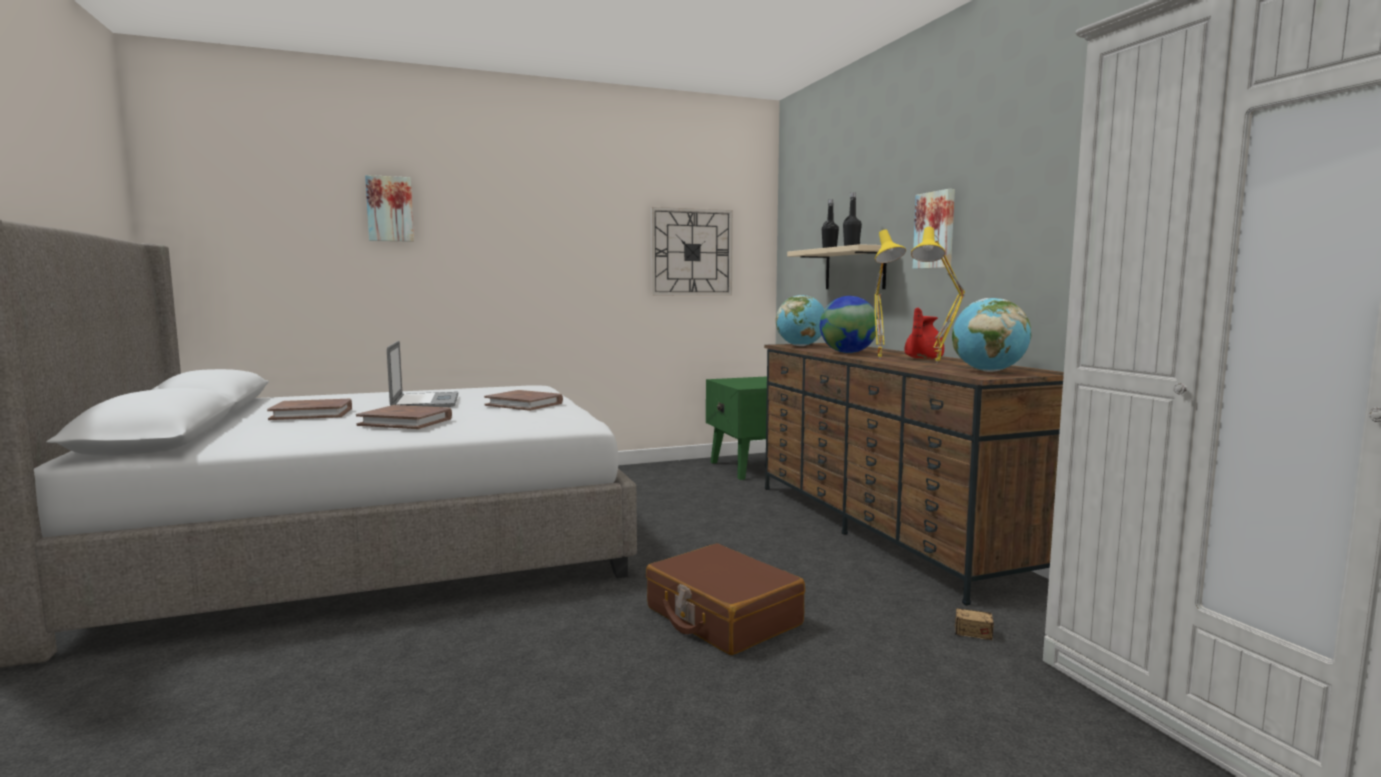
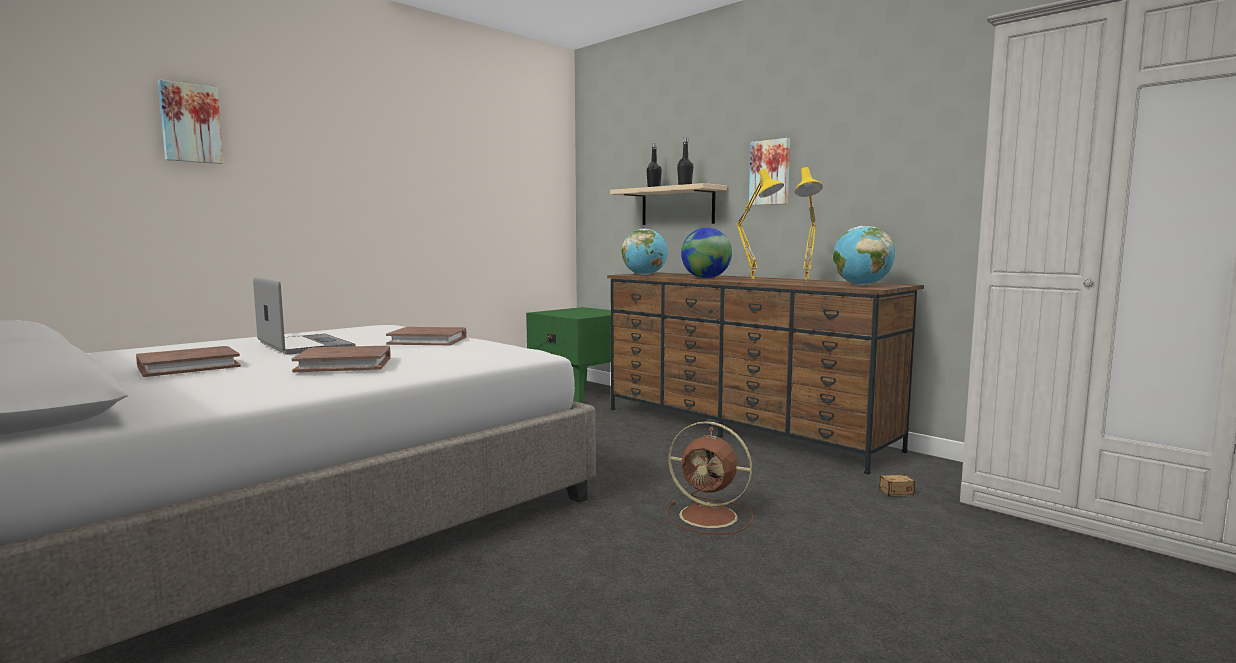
camera: 25 degrees left, 0 degrees up
brown suitcase [646,543,805,655] -> brown fan [666,421,753,535]
wall clock [651,207,733,296] -> none
red teapot [905,307,944,359] -> none

